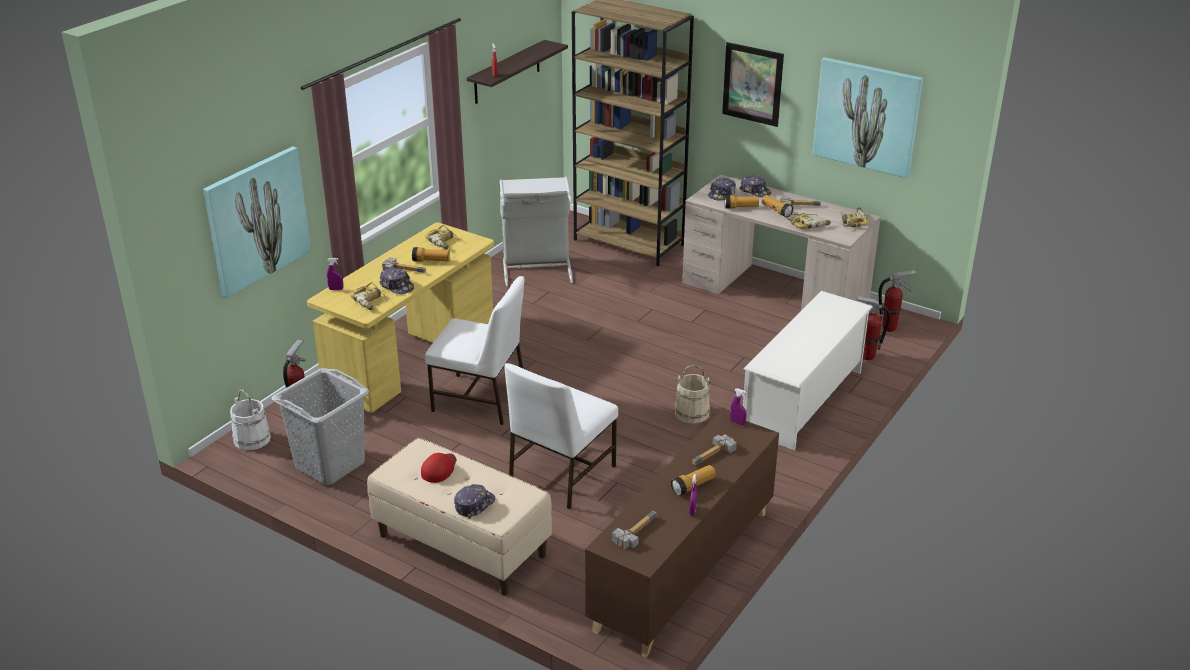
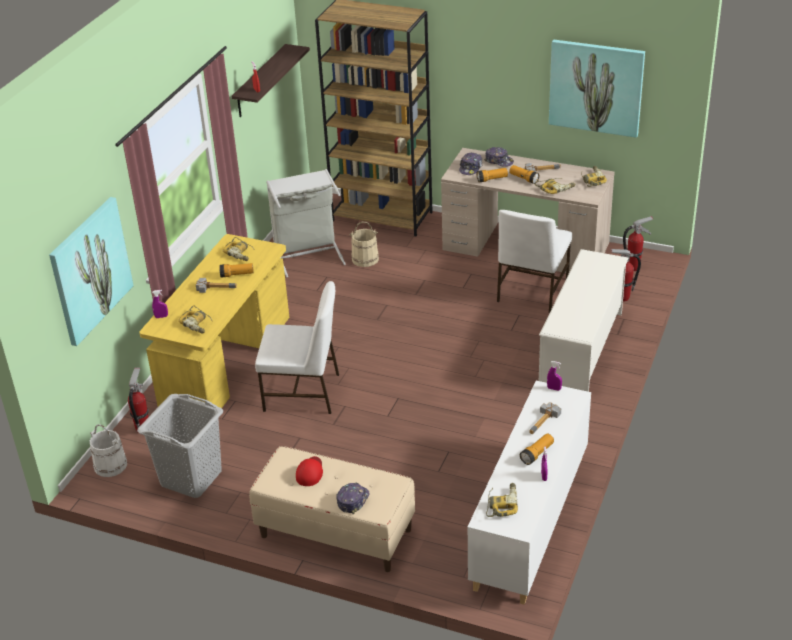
camera: 10 degrees left, 5 degrees up
cap [379,268,414,294] -> none
white chair [504,363,618,509] -> white chair moved to [497,210,572,313]
brown cabinet [585,412,779,657] -> white cabinet [467,381,591,605]
hammer [612,511,657,549] -> power drill [486,483,518,517]
beige bucket [675,365,712,424] -> beige bucket moved to [349,221,379,267]
picture [722,42,784,127] -> none

